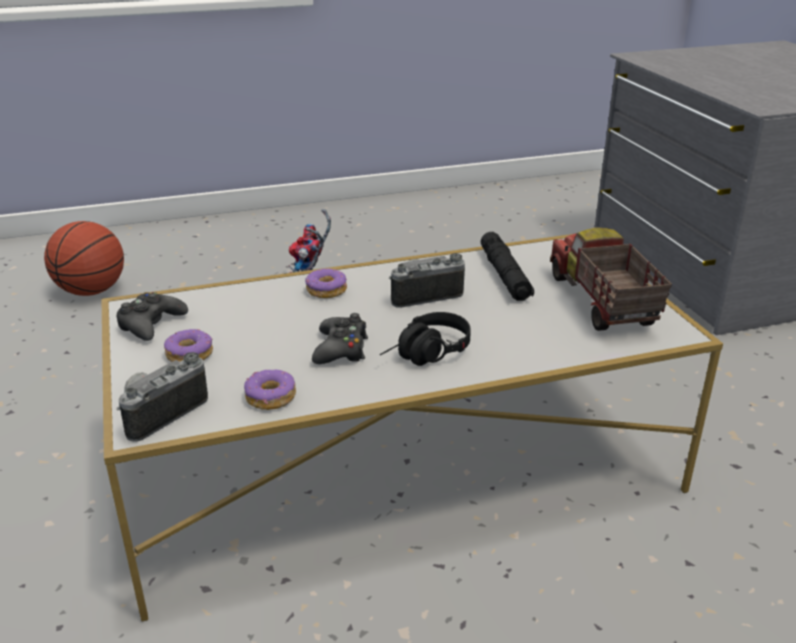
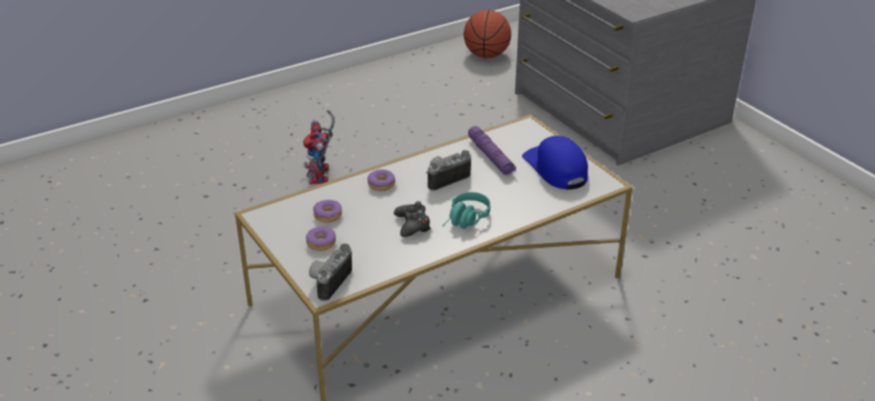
camera: 15 degrees left, 5 degrees up
basketball [44,221,124,296] -> basketball moved to [464,10,511,58]
black game controller [117,292,188,341] -> none
donut [244,370,296,410] -> donut moved to [313,200,342,223]
black headphones [380,312,471,366] -> turquoise headphones [443,192,490,229]
black flashlight [481,232,534,301] -> purple flashlight [468,126,516,175]
toy truck [550,227,672,331] -> blue cap [522,136,588,190]

